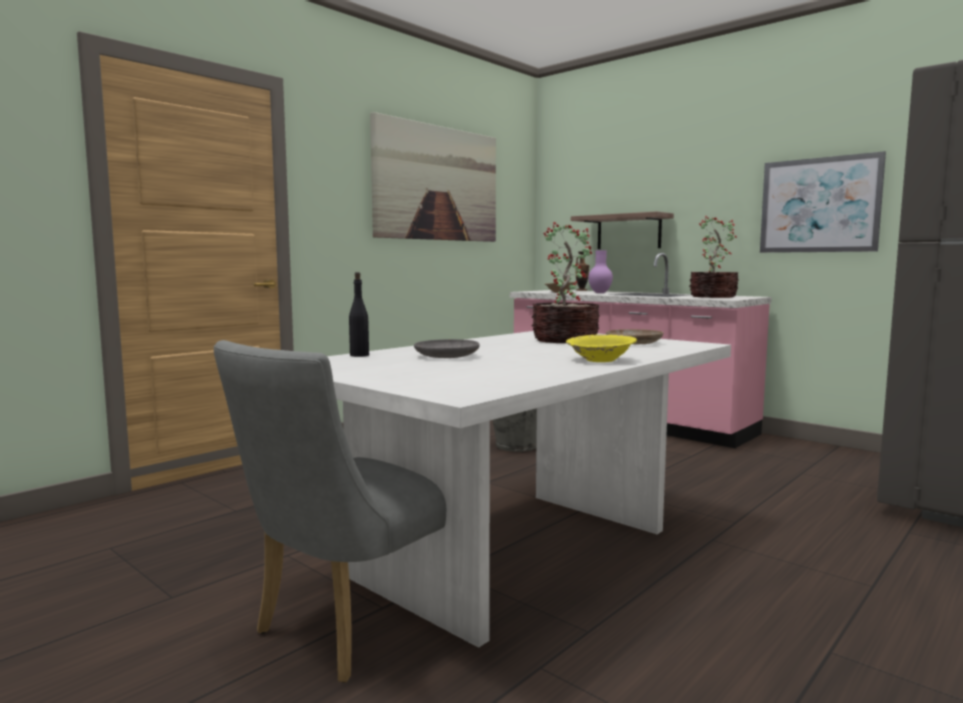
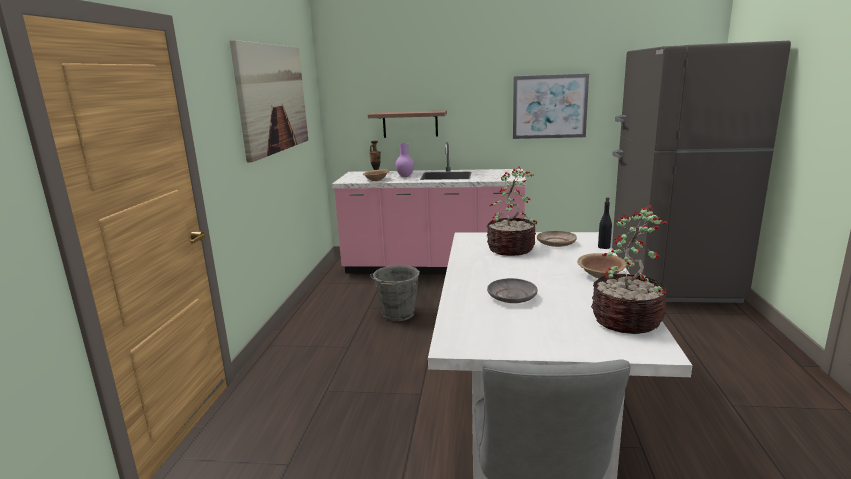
camera: 35 degrees left, 10 degrees up
black bottle [349,272,369,357] -> black bottle moved to [598,197,612,249]
yellow bowl [566,334,637,362] -> brown bowl [577,253,626,278]
potted plant [689,216,738,298] -> potted plant moved to [591,205,667,334]

